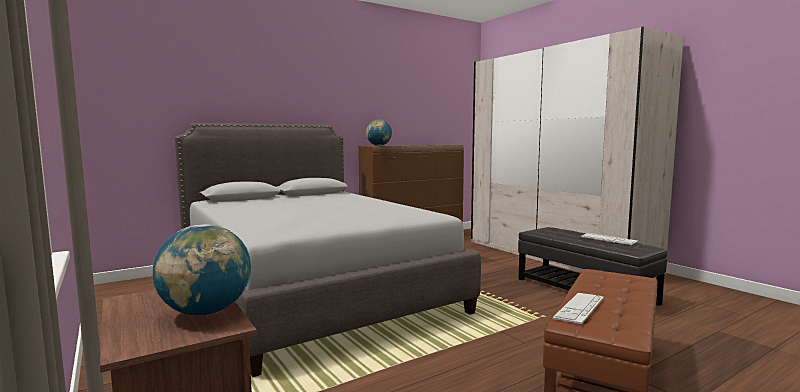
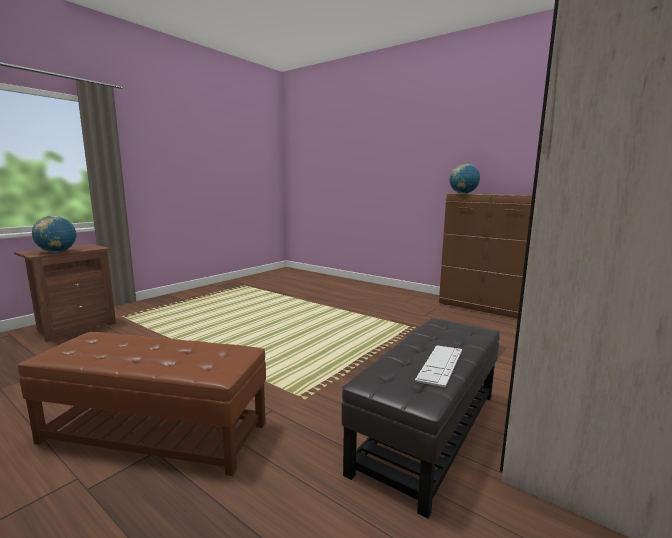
camera: 70 degrees right, 5 degrees up
grey bed [175,123,481,377] -> none
keyboard [553,293,604,324] -> none

